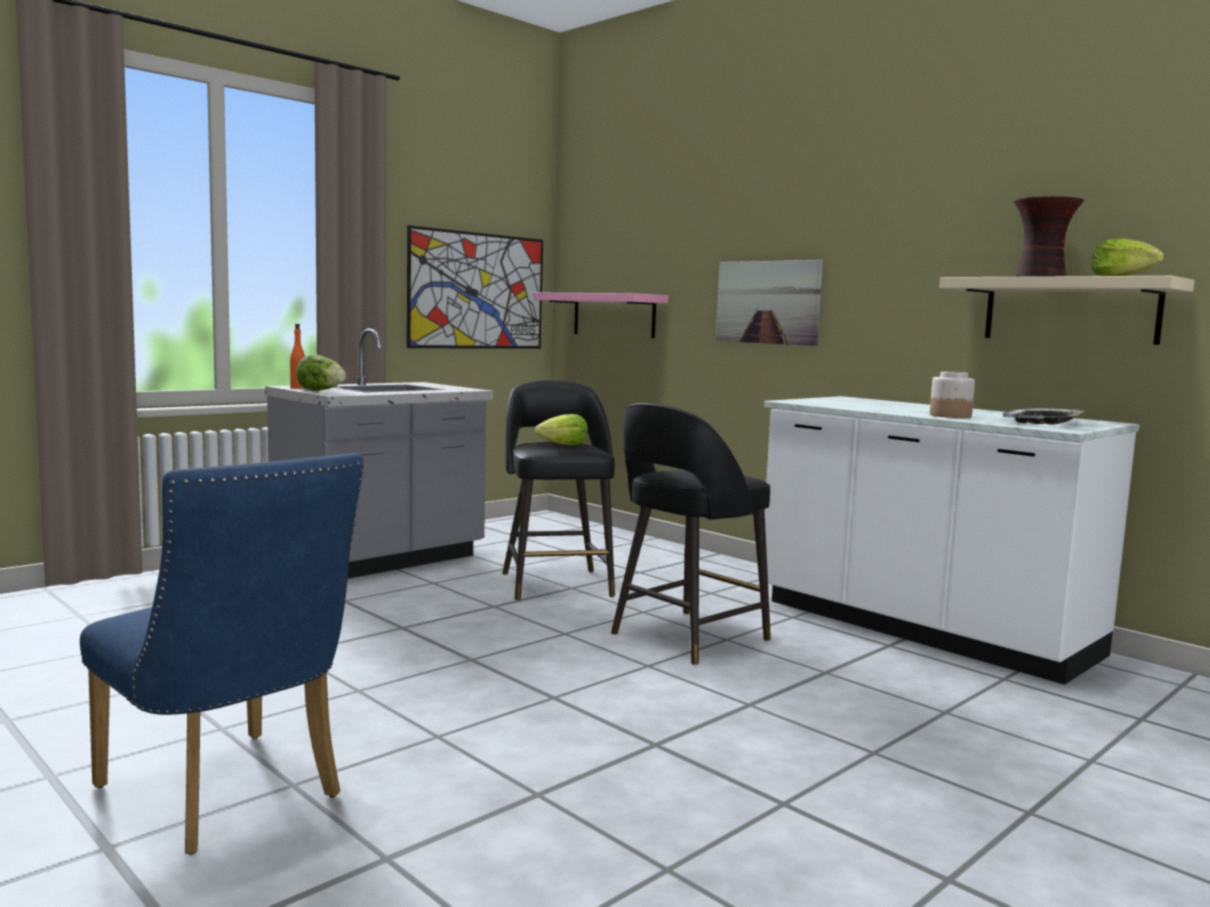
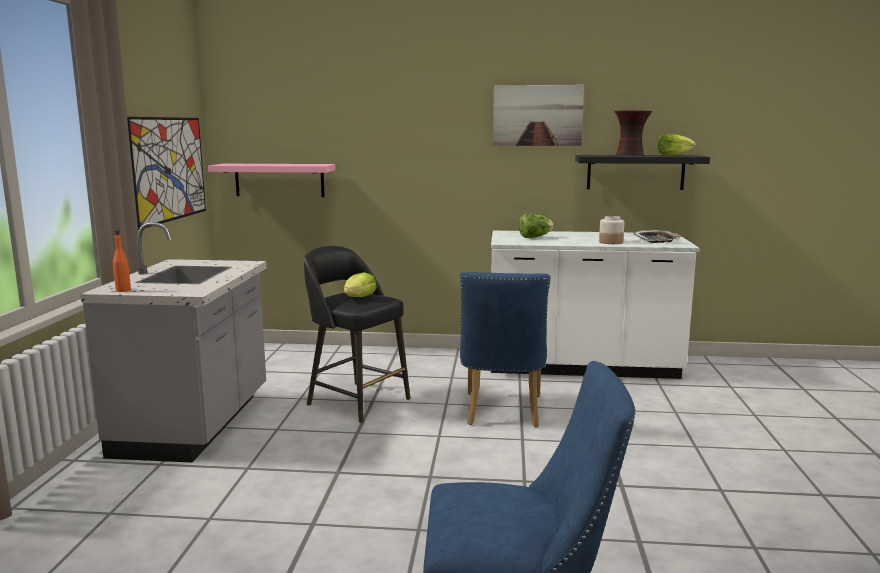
camera: 40 degrees left, 5 degrees up
lettuce [296,355,346,391] -> lettuce moved to [519,213,554,238]
black stool [611,403,771,665] -> blue chair [460,272,550,428]
picture [716,260,823,346] -> picture moved to [493,85,584,146]
beige shelf [939,276,1195,345] -> black shelf [575,155,710,190]

